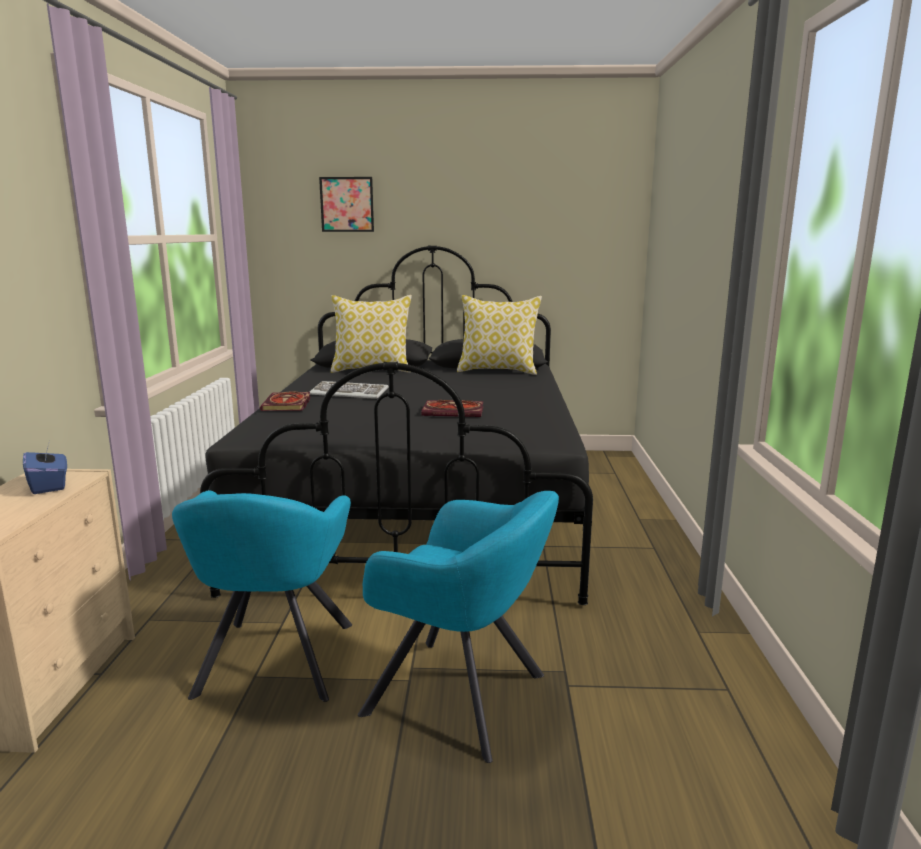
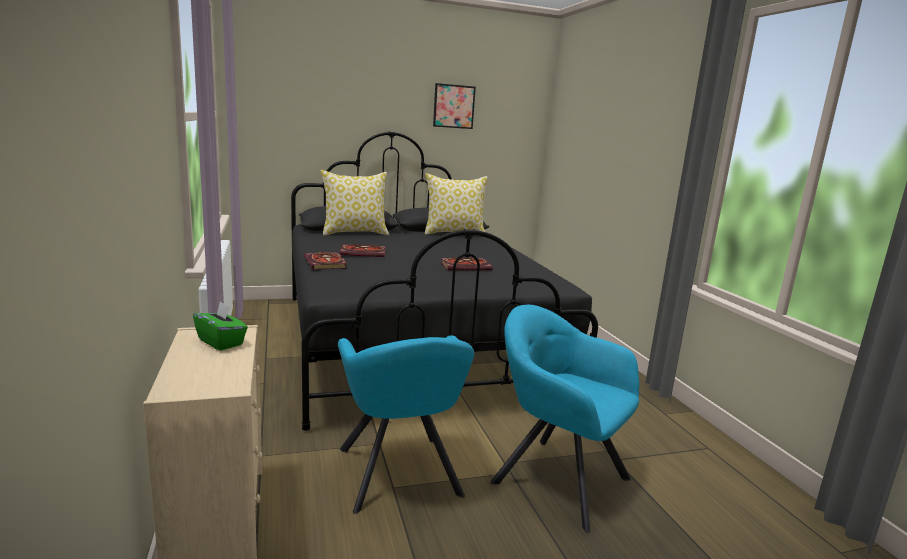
camera: 20 degrees left, 0 degrees up
blue tissue box [23,441,67,494] -> green tissue box [193,301,248,351]
keyboard [309,381,389,399] -> book [340,244,386,257]
picture [319,177,374,232] -> picture moved to [433,83,476,129]
turquoise armchair [358,491,559,763] -> turquoise armchair turned 150 degrees counterclockwise [490,305,639,532]

